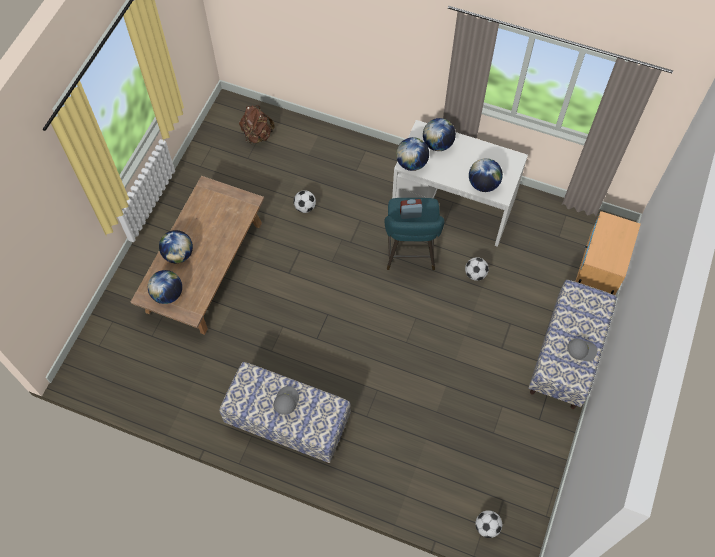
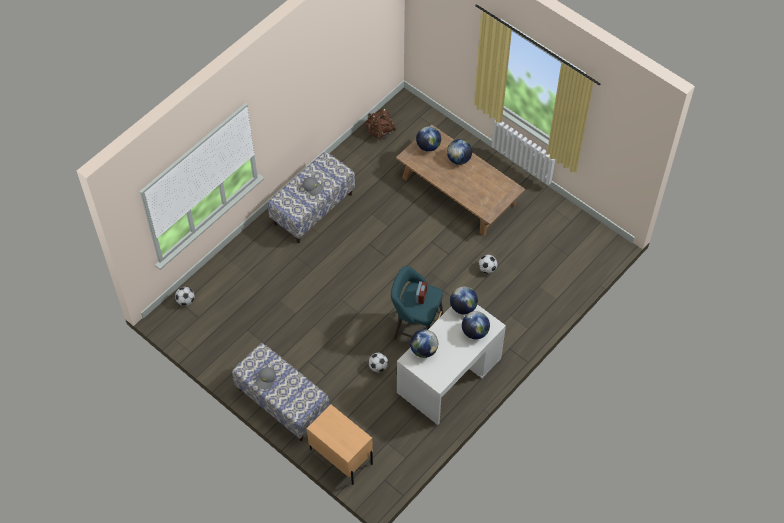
camera: 110 degrees right, 5 degrees down
brown backpack [239,105,275,145] -> brown backpack moved to [365,109,396,141]

